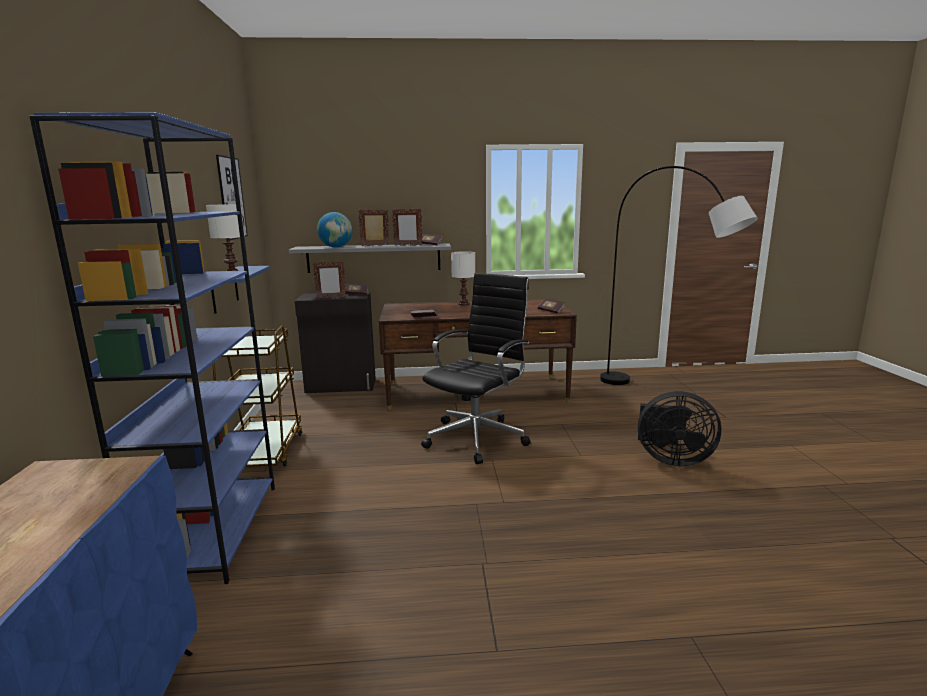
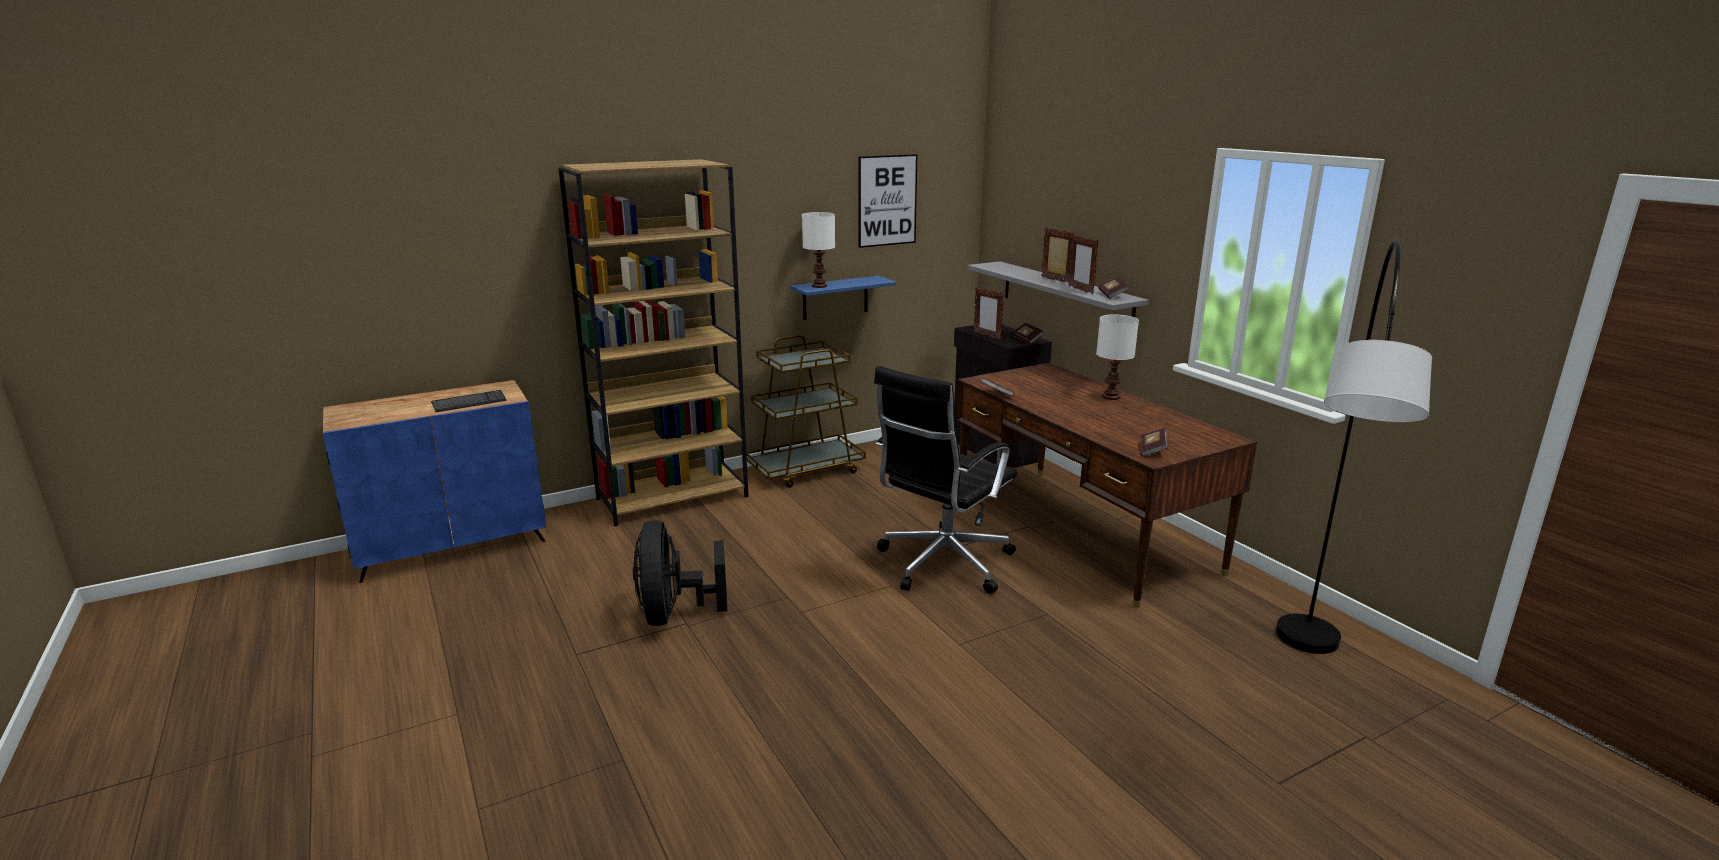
camera: 65 degrees right, 5 degrees up
blue bookcase [29,112,275,584] -> brown bookcase [558,159,749,527]
globe [317,212,353,247] -> none
black office chair [421,273,531,464] -> black office chair turned 120 degrees clockwise [874,366,1018,594]
black fan [638,391,721,466] -> black fan moved to [633,520,727,626]
none -> keyboard [431,390,506,412]

